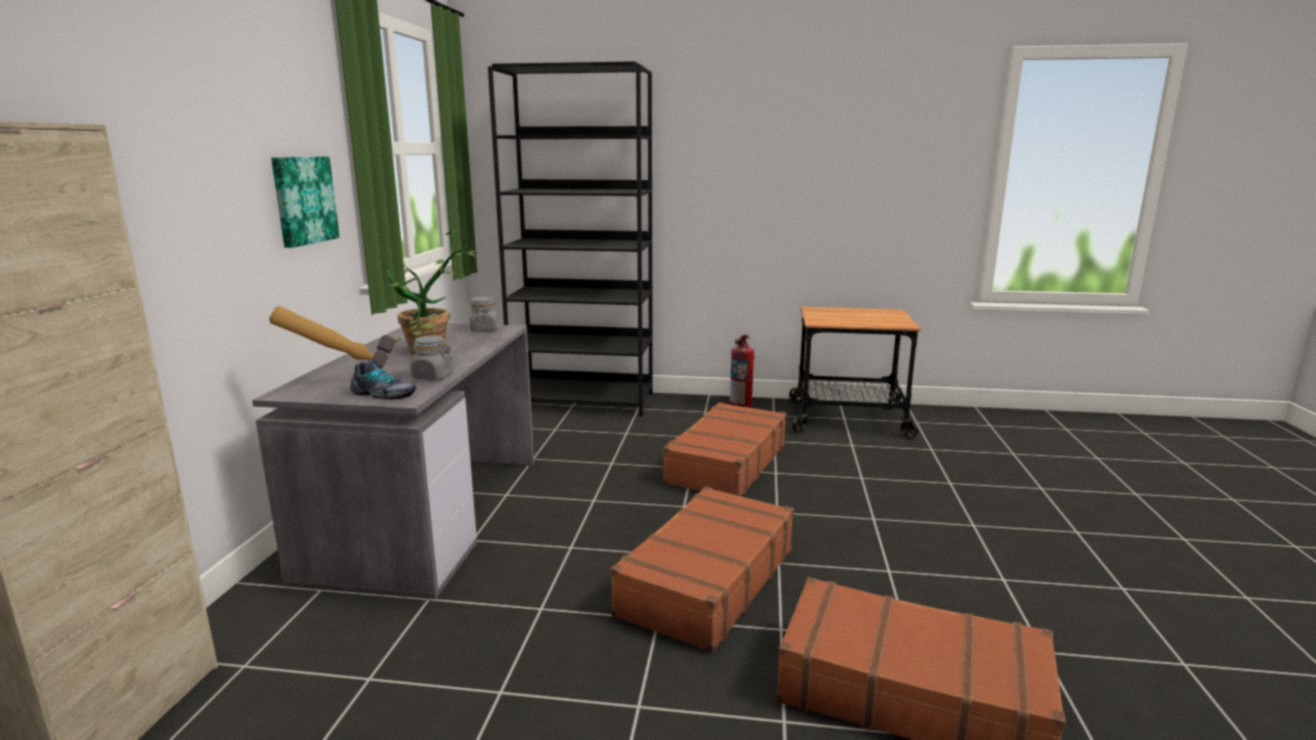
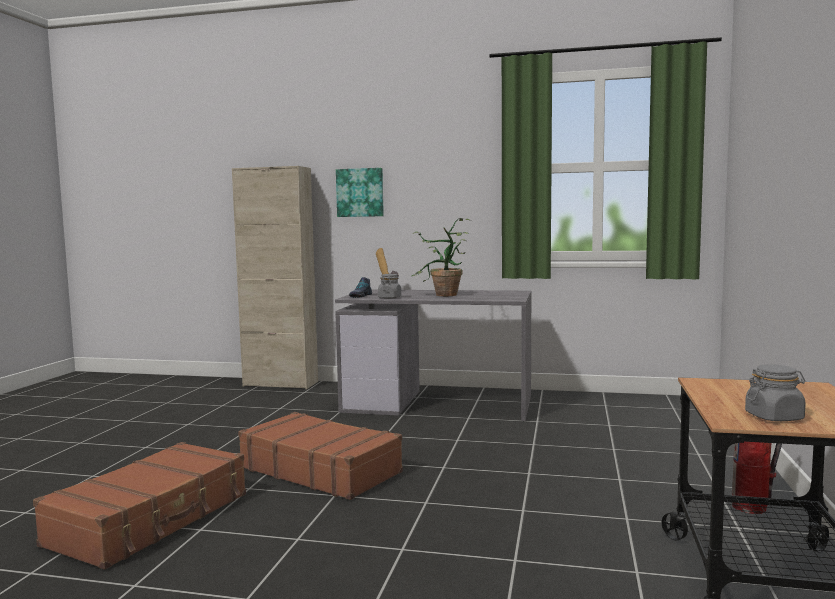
camera: 95 degrees right, 10 degrees down
picture [271,157,340,248] -> picture moved to [336,168,384,217]
grey jar [469,297,497,331] -> grey jar moved to [745,364,806,421]
black bookcase [488,61,653,416] -> none
brown suitcase [663,402,786,497] -> none

